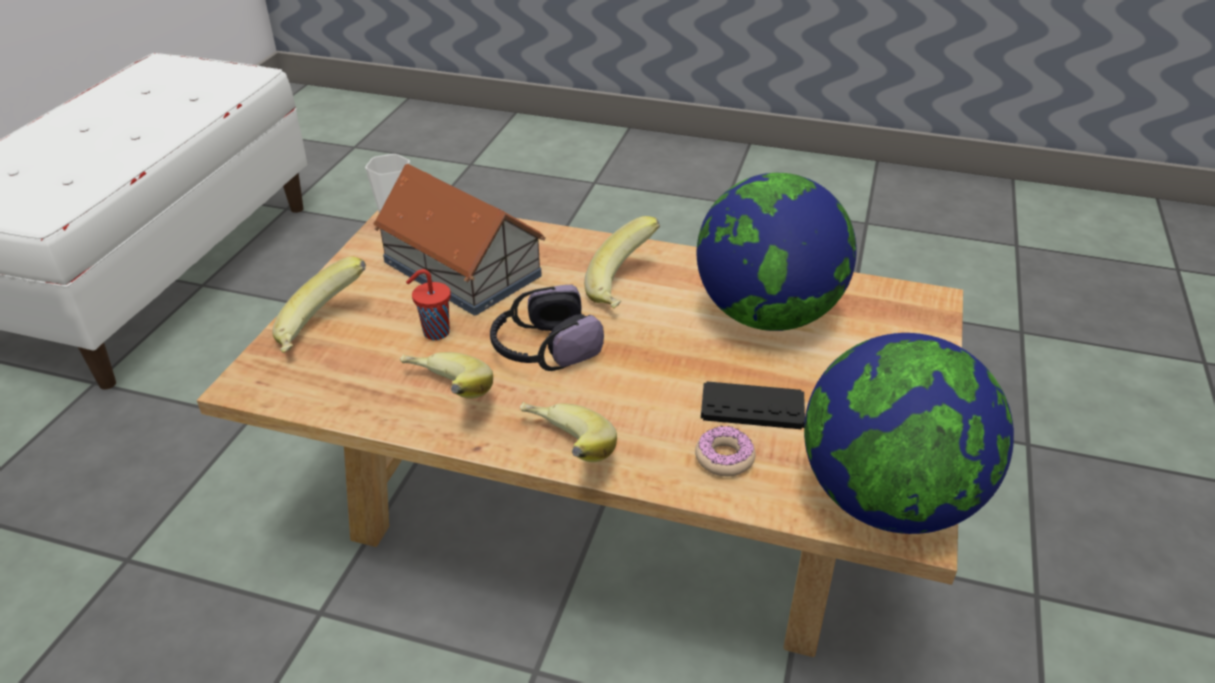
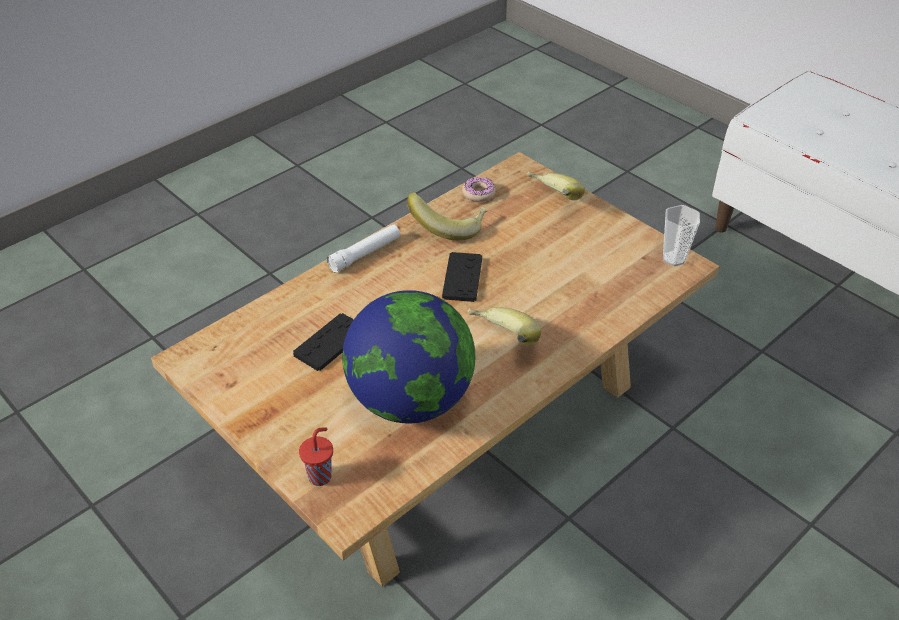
camera: 120 degrees right, 5 degrees up
toy house [373,164,546,316] -> none
red cup [406,269,451,340] -> red cup moved to [299,428,333,486]
headphones [490,285,604,371] -> black game controller [442,252,482,302]
banana [520,402,617,462] -> white flashlight [327,224,400,273]
donut [695,425,756,477] -> donut moved to [462,177,496,202]
globe [804,333,1014,534] -> none

